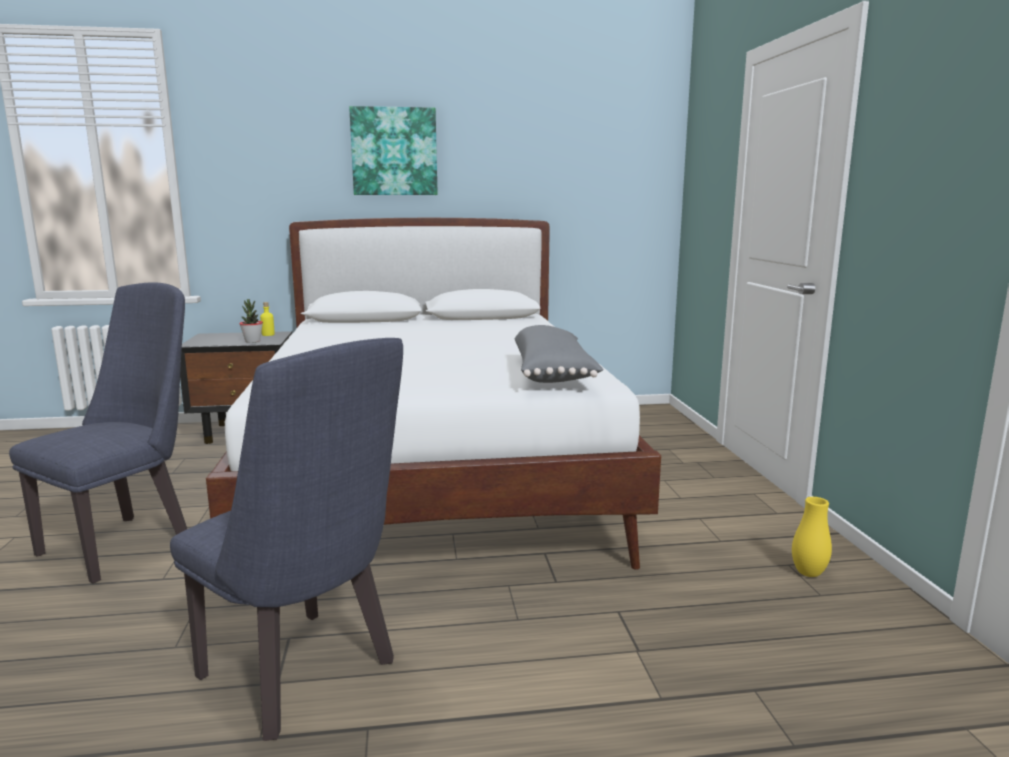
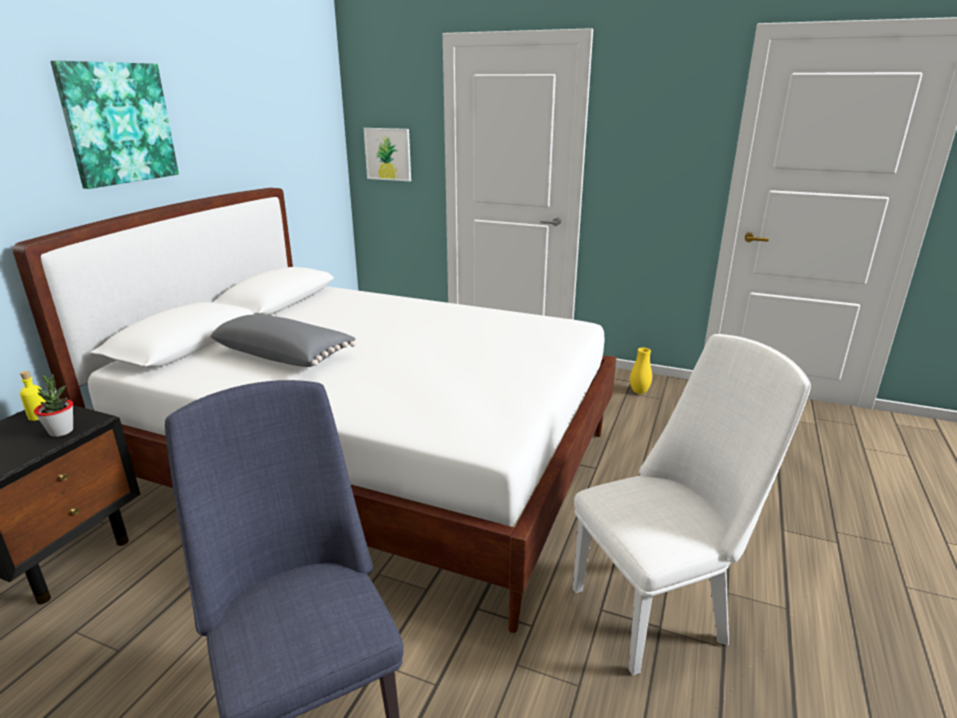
camera: 60 degrees left, 10 degrees up
blue chair [170,338,403,741] -> white chair [573,334,811,675]
grey pillow [515,325,604,383] -> grey pillow moved to [208,314,356,367]
none -> picture [364,128,411,181]

